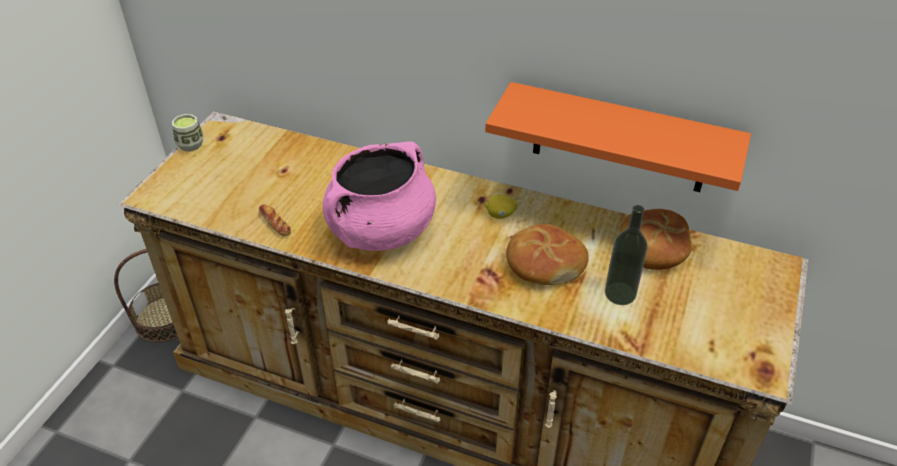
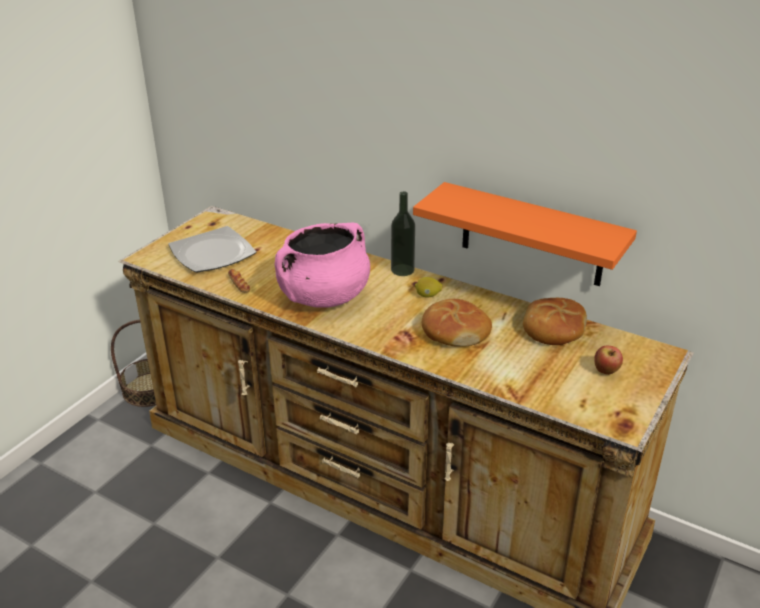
camera: 10 degrees right, 10 degrees down
cup [172,114,203,151] -> none
bottle [605,205,647,305] -> bottle moved to [391,191,415,276]
none -> plate [168,226,256,272]
none -> apple [594,346,623,375]

